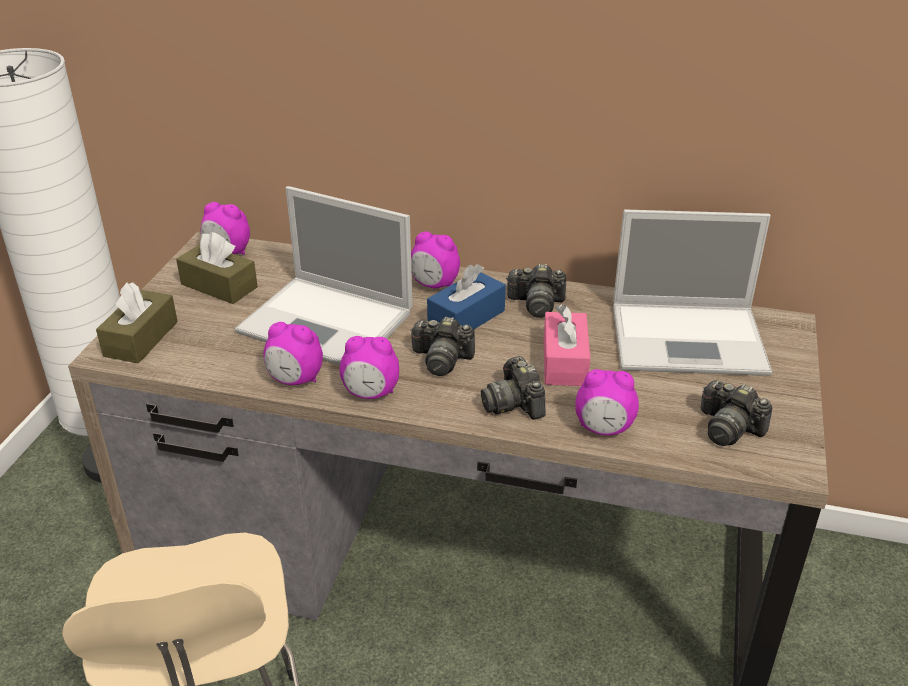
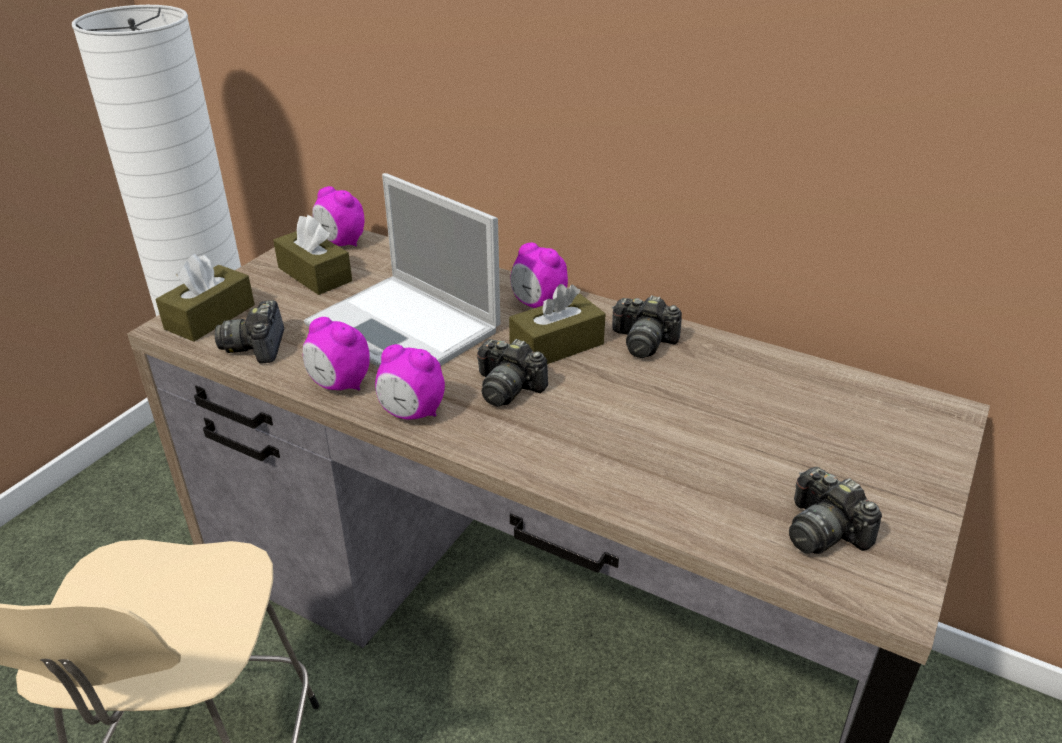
camera: 15 degrees right, 0 degrees up
blue tissue box [427,264,506,329] -> brown tissue box [509,284,606,364]
camera [481,356,546,420] -> camera moved to [215,300,284,363]
pink tissue box [544,305,590,386] -> none
alarm clock [575,369,639,435] -> none
laptop [613,210,772,376] -> none

